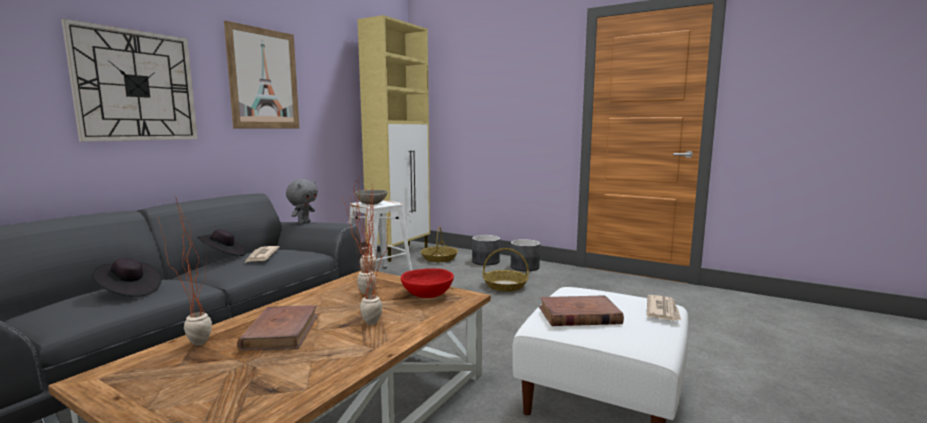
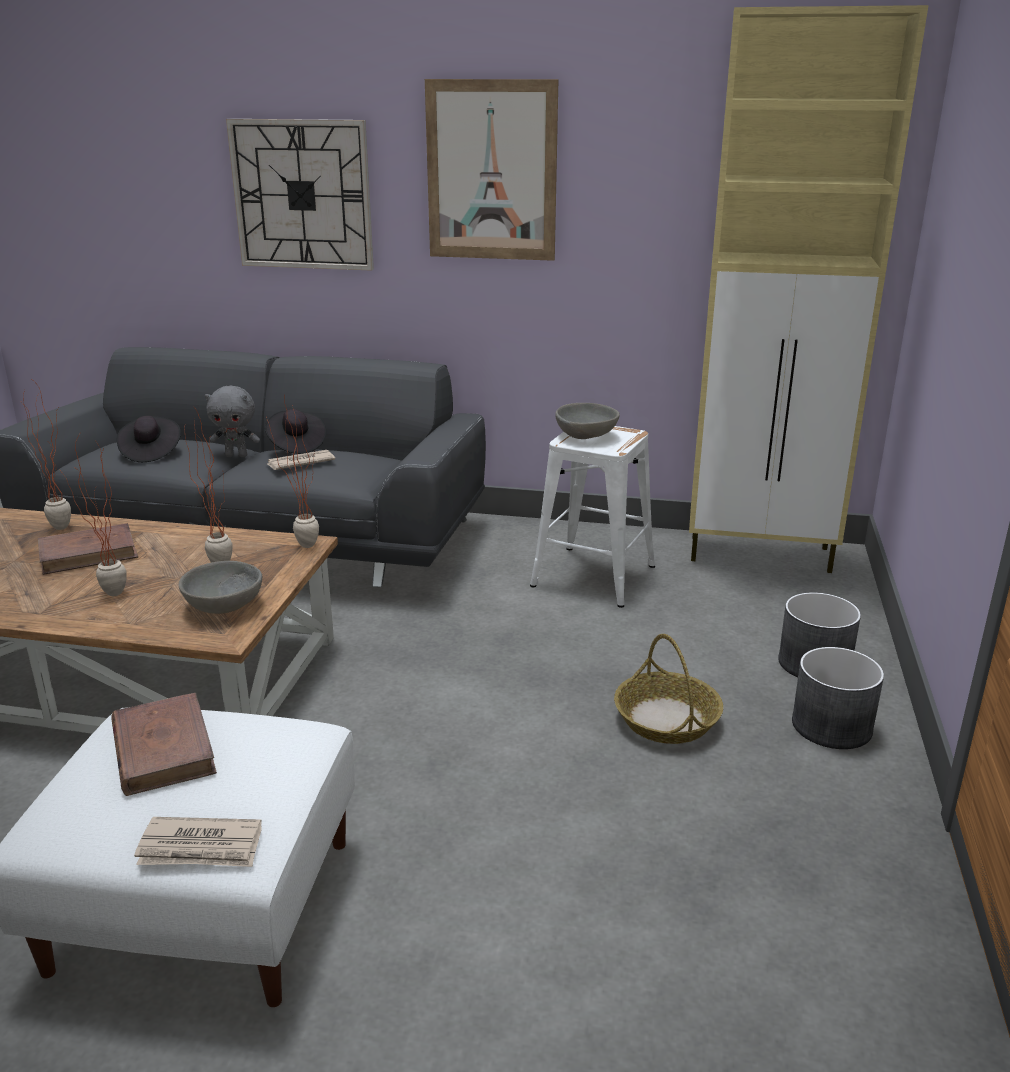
camera: 70 degrees right, 15 degrees up
grey plush toy [286,179,318,224] -> grey plush toy moved to [205,386,260,457]
red bowl [401,268,454,298] -> grey bowl [179,561,263,614]
basket [420,227,458,262] -> none

